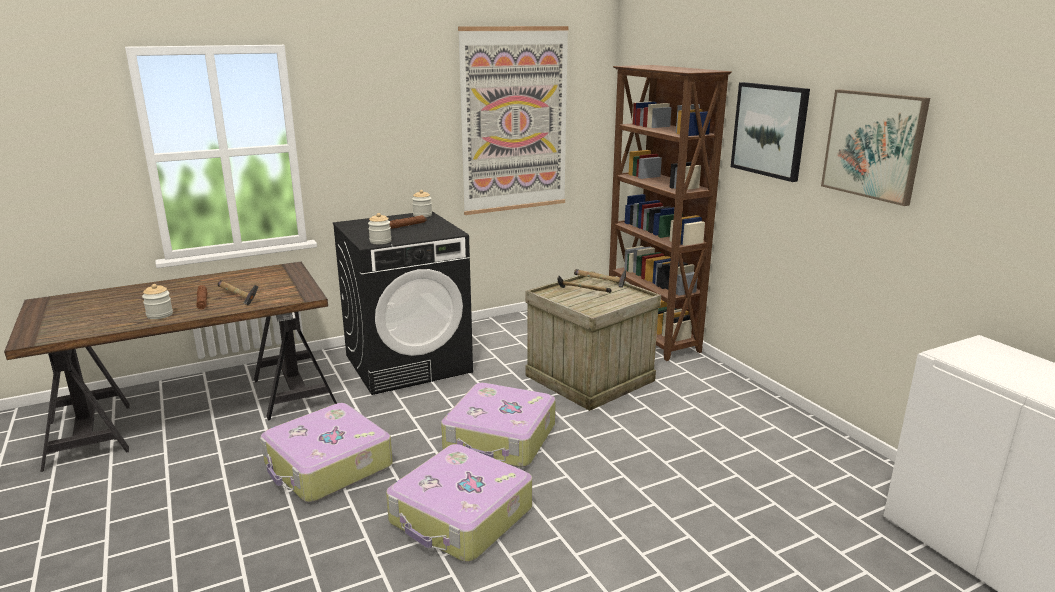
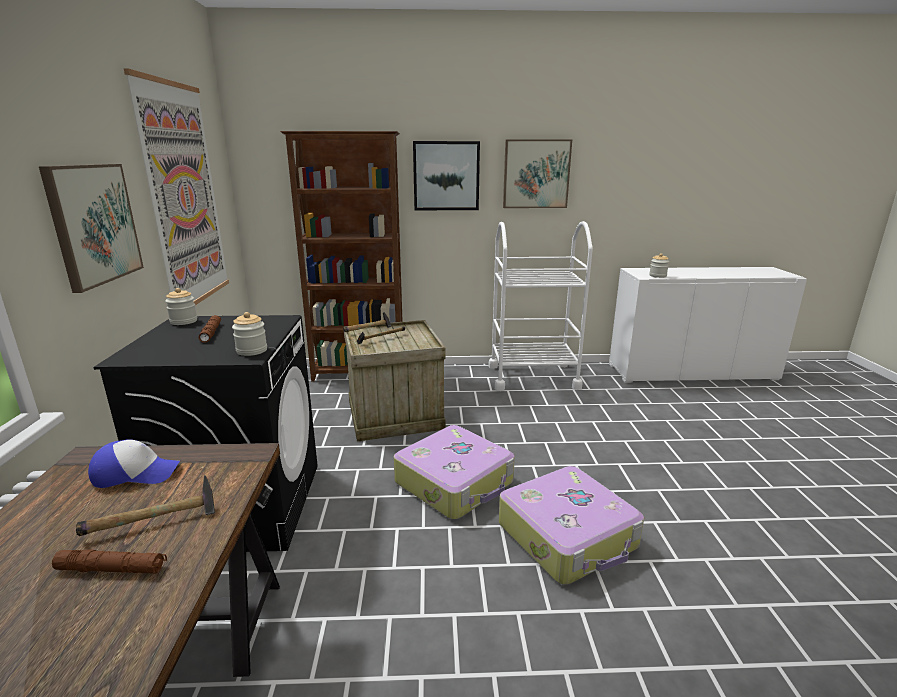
camera: 65 degrees left, 0 degrees up
jar [142,284,173,319] -> jar moved to [649,253,669,278]
suitcase [260,403,393,502] -> none
none -> picture [39,164,144,293]
none -> cap [88,439,180,488]
none -> white cart [488,221,593,391]

